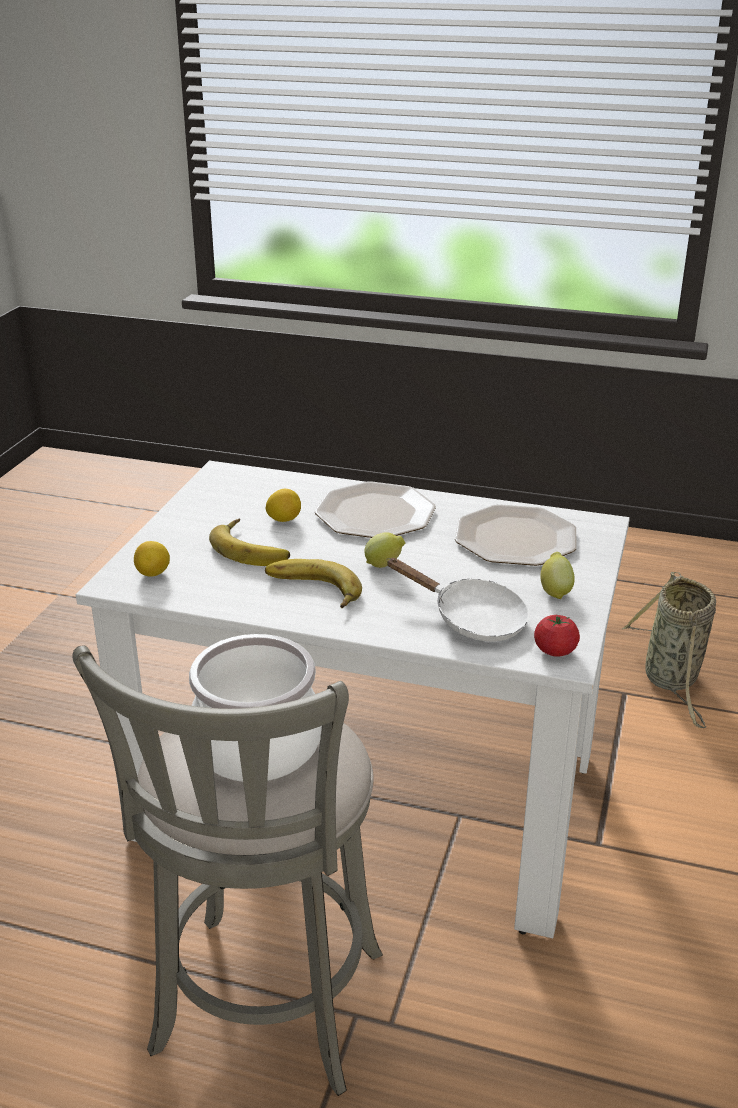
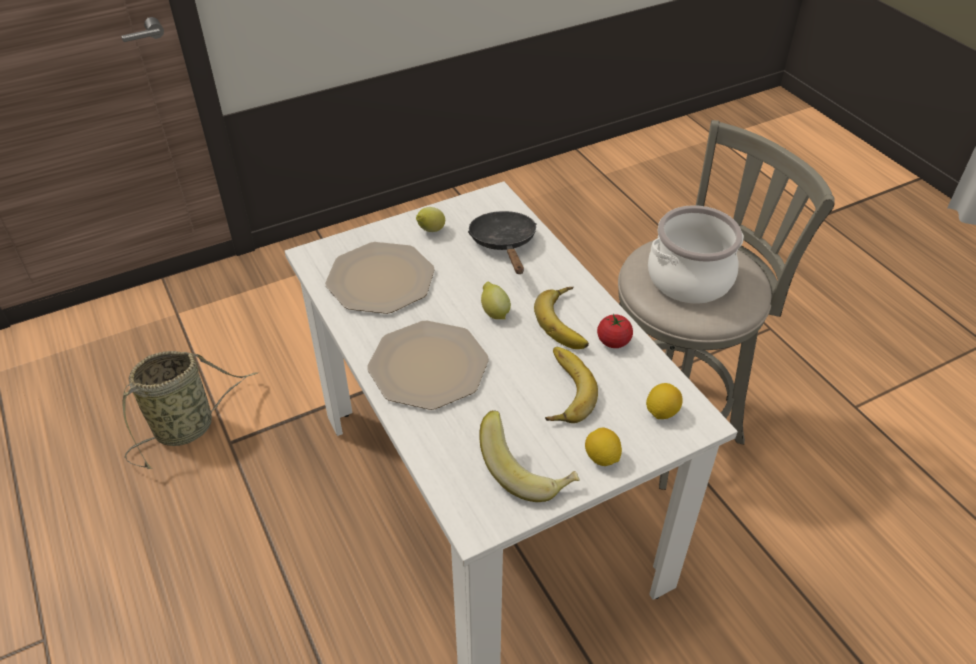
camera: 135 degrees left, 15 degrees up
lemon [266,489,301,522] -> lemon moved to [585,428,622,466]
white frying pan [386,558,529,641] -> black frying pan [468,211,537,274]
tomato [534,615,580,657] -> tomato moved to [597,314,633,348]
none -> banana [480,410,580,502]

